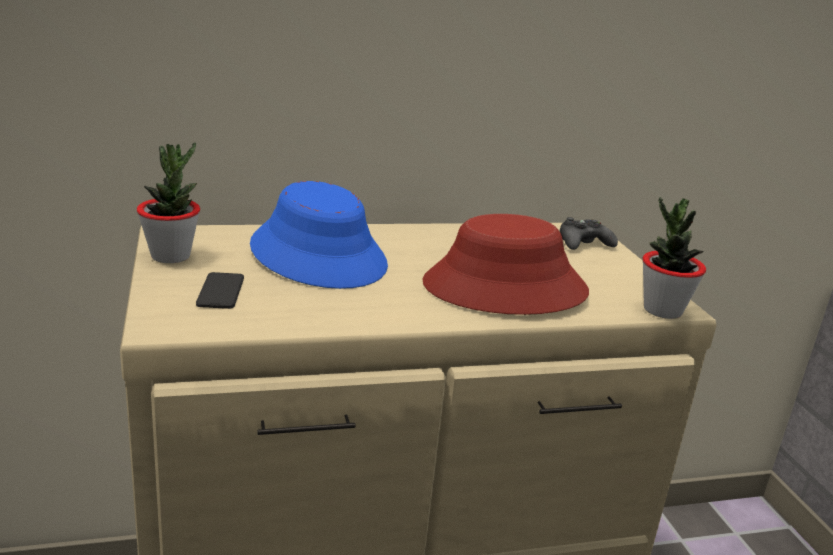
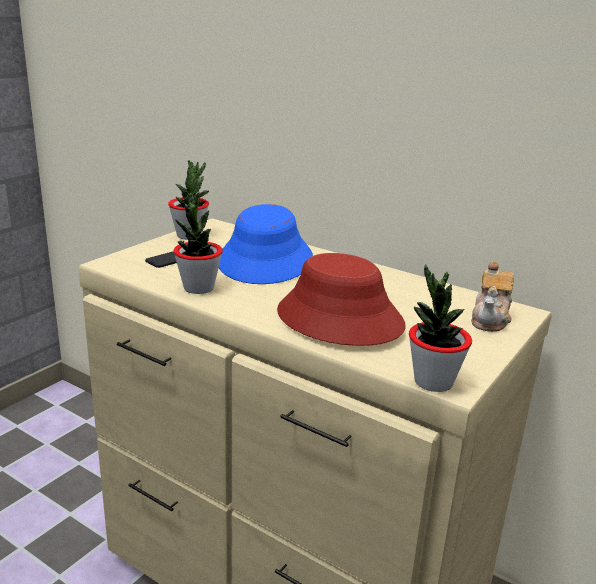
camera: 50 degrees right, 0 degrees up
black game controller [559,217,618,250] -> teapot [471,261,514,332]
none -> potted plant [173,193,223,294]

